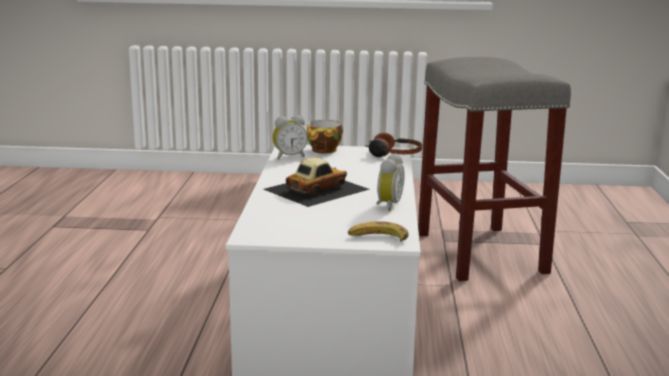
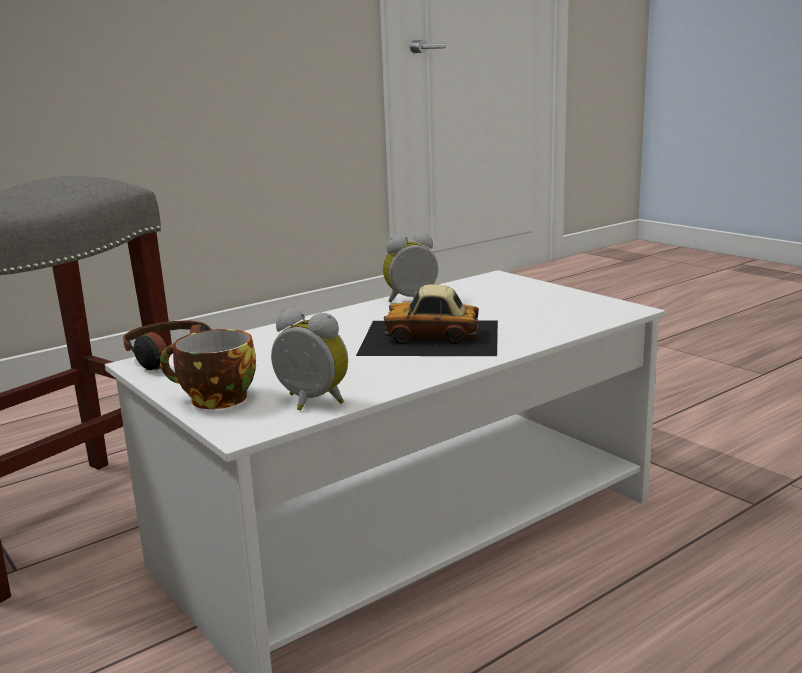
camera: 130 degrees left, 0 degrees up
banana [348,221,408,242] -> none

